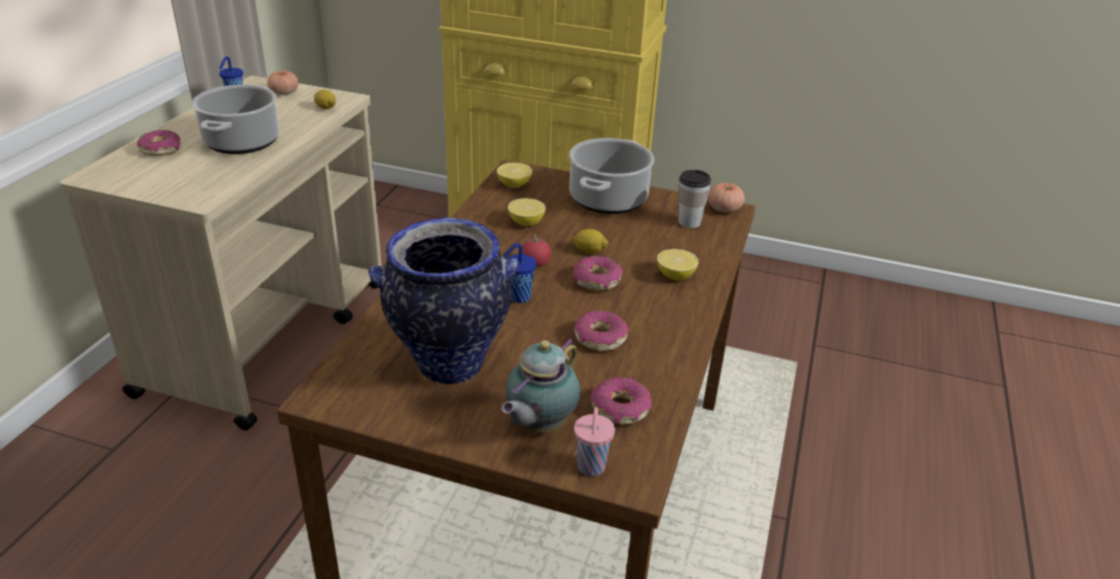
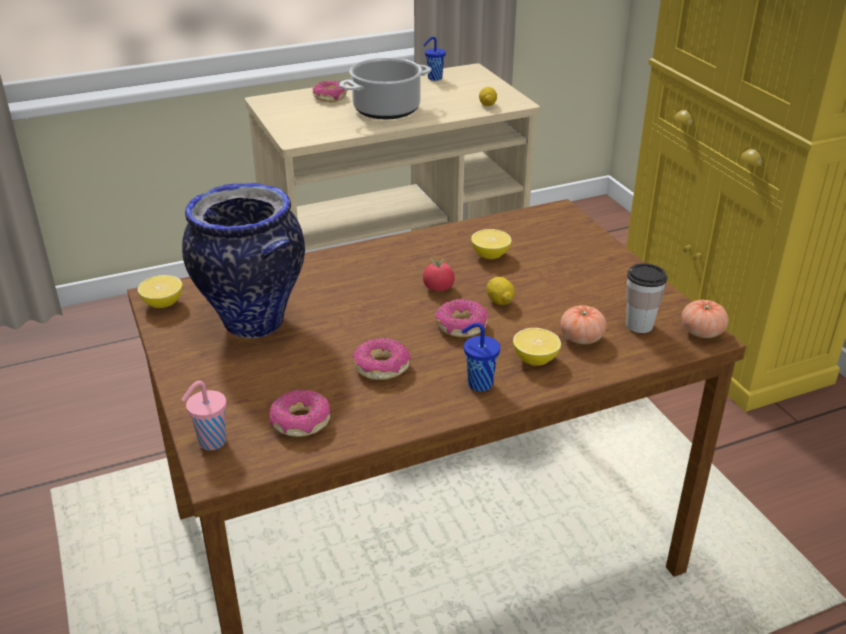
camera: 50 degrees right, 0 degrees up
tomato [267,71,299,95] -> tomato moved to [560,305,607,344]
lemon [497,163,532,188] -> lemon moved to [138,275,182,308]
teapot [501,338,581,433] -> none
blue cup [502,243,536,303] -> blue cup moved to [462,323,500,391]
cooking pot [569,138,654,214] -> none

